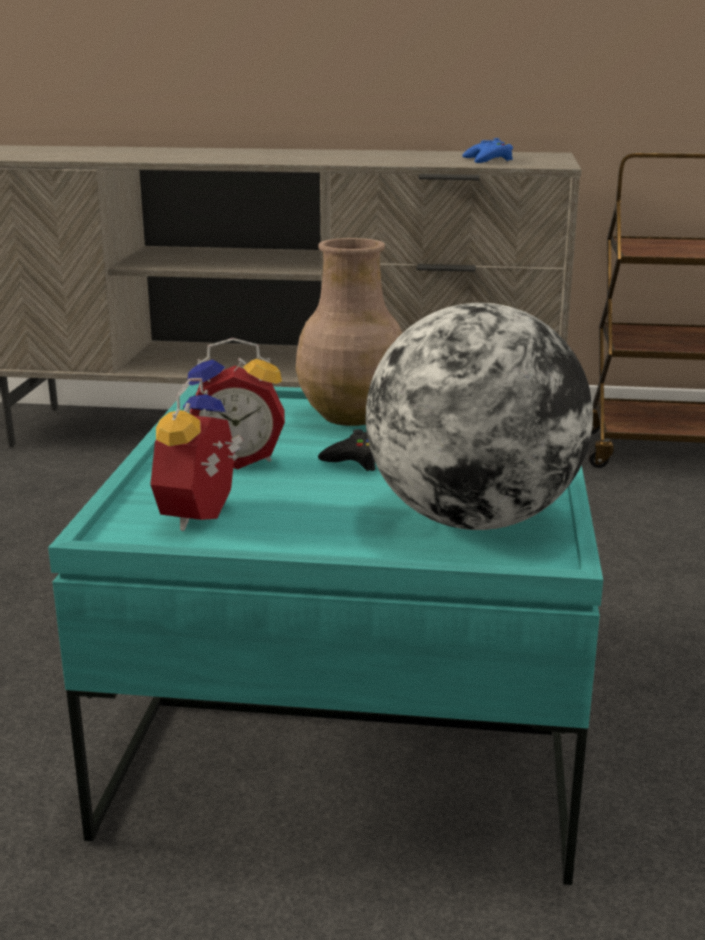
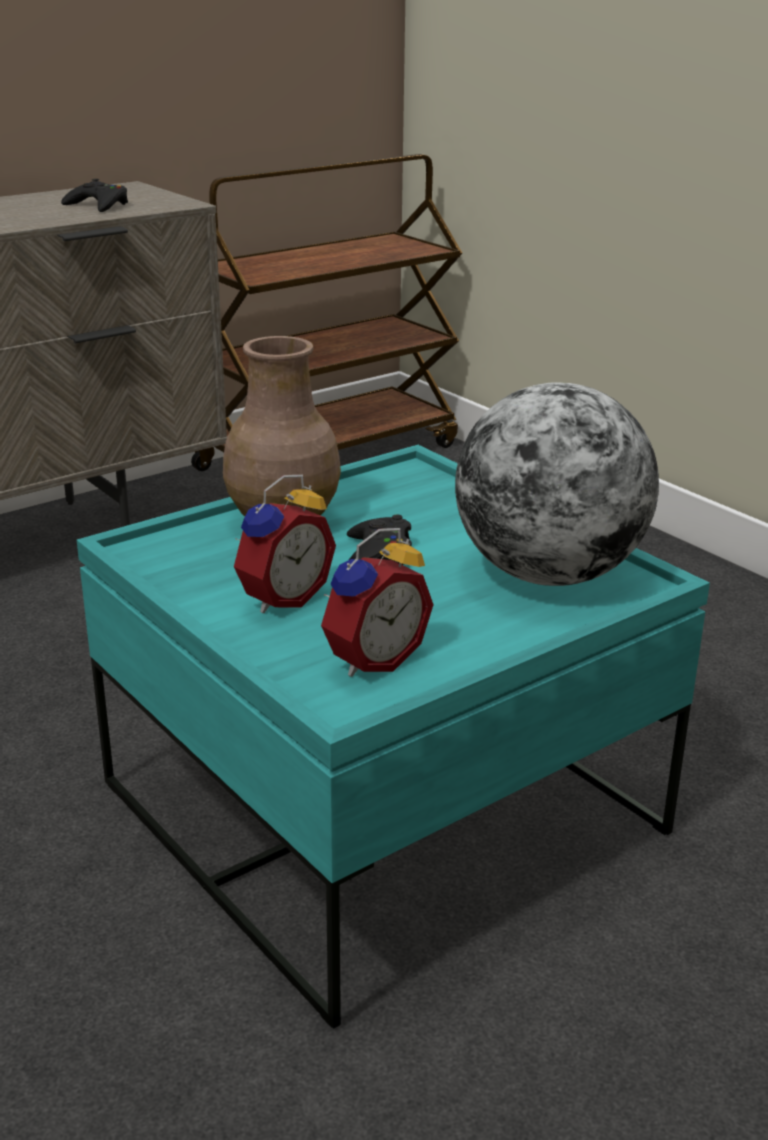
camera: 45 degrees left, 5 degrees up
alarm clock [150,378,244,531] -> alarm clock turned 105 degrees counterclockwise [321,528,434,677]
blue game controller [462,138,513,163] -> black game controller [61,179,128,212]

